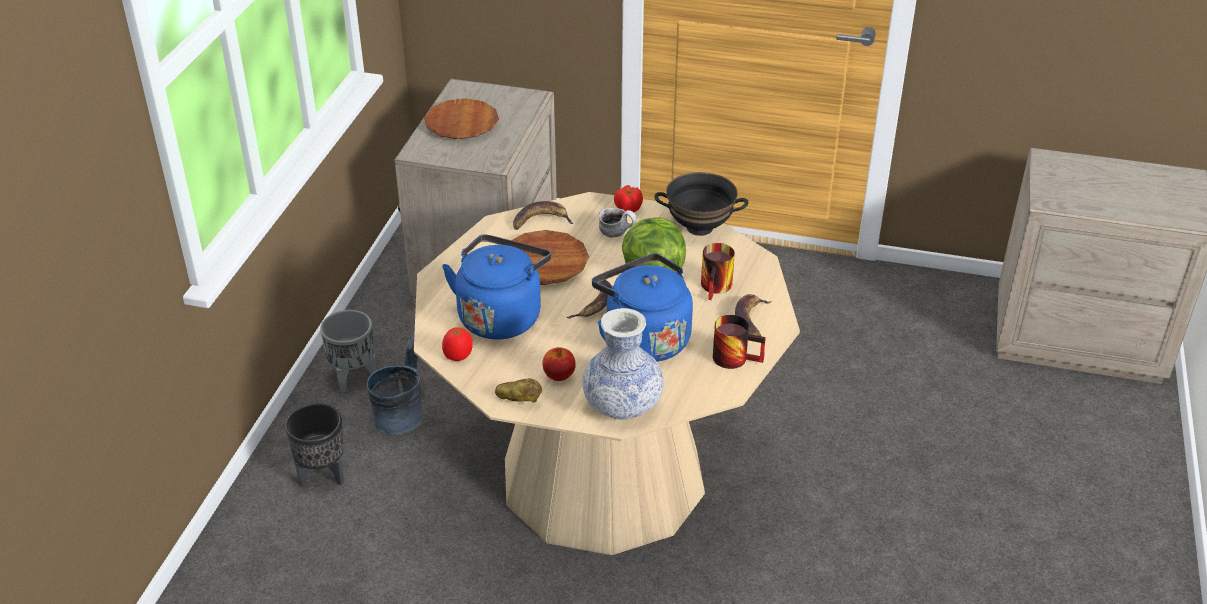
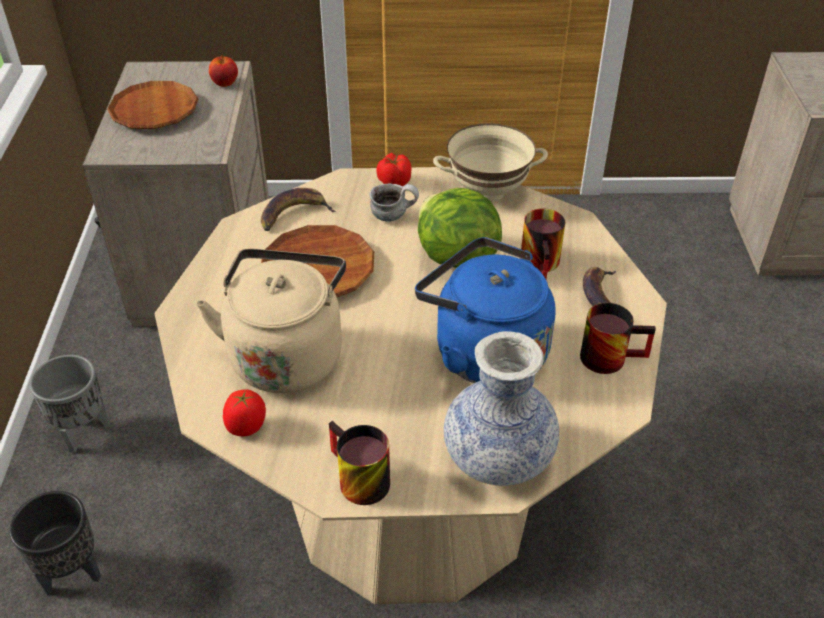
camera: 15 degrees left, 5 degrees up
grey bucket [367,324,422,435] -> none
blue kettle [442,235,551,340] -> beige kettle [196,249,346,393]
potato [495,378,542,402] -> mug [329,421,390,505]
apple [542,347,576,381] -> apple moved to [209,55,238,87]
banana [567,280,612,319] -> none
black bowl [654,172,749,236] -> beige bowl [433,123,548,202]

